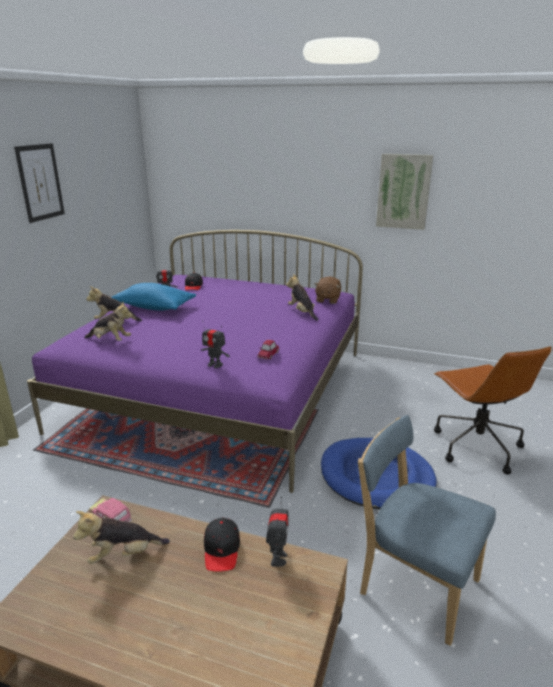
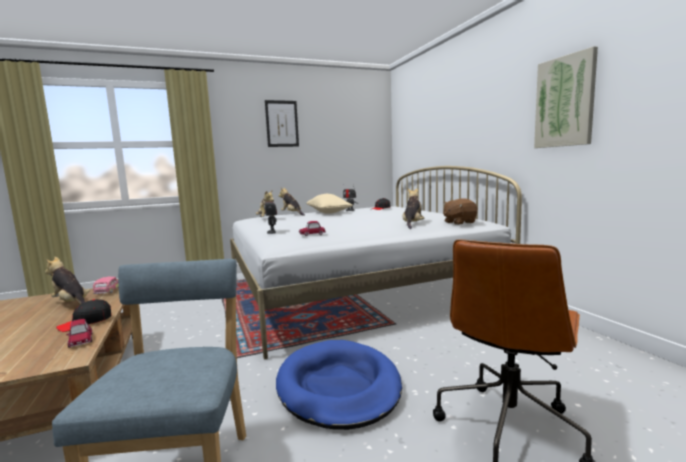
camera: 50 degrees right, 15 degrees down
purple bed [27,230,363,493] -> white bed [230,166,522,359]
blue pillow [111,283,196,311] -> beige pillow [306,194,353,214]
toy robot [266,497,289,567] -> toy car [66,319,93,348]

